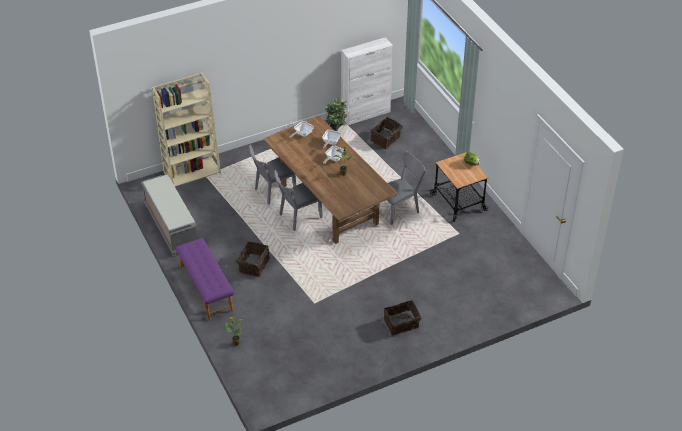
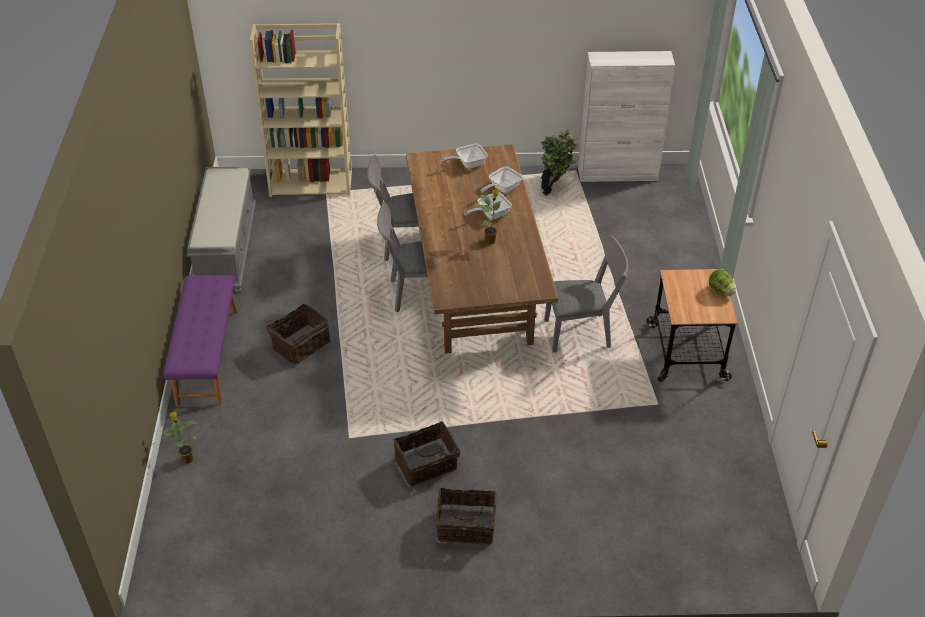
camera: 25 degrees right, 0 degrees up
basket [370,117,403,149] -> basket moved to [394,421,461,486]

